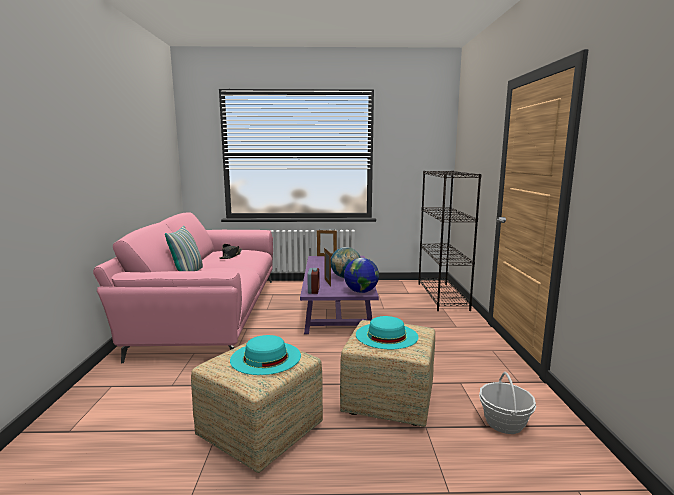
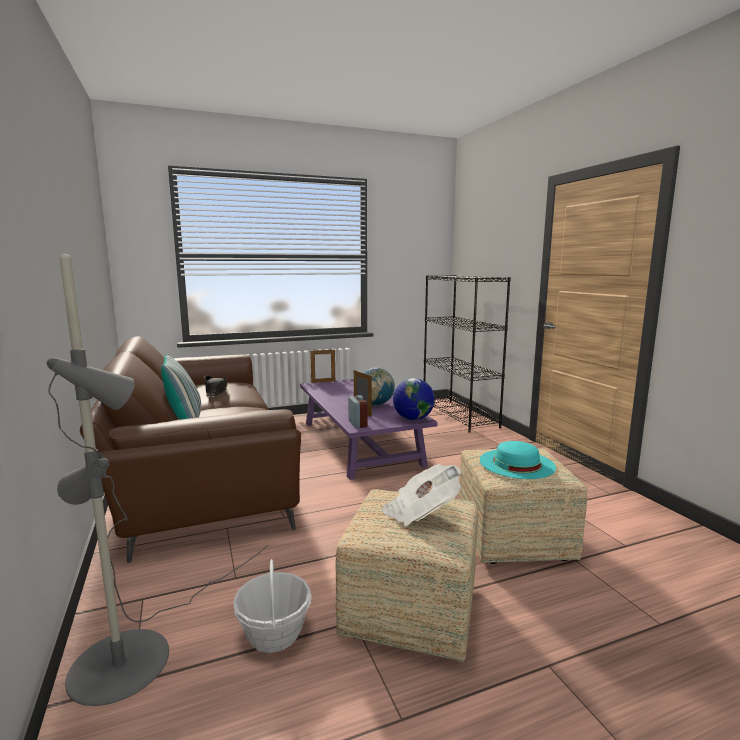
camera: 20 degrees left, 0 degrees up
pink sofa [93,212,273,363] -> brown sofa [80,336,301,563]
turquoise hat [230,335,301,375] -> newspaper [382,464,462,526]
basket [479,372,536,434] -> basket moved to [233,559,312,653]
none -> grey floor lamp [46,254,268,706]

